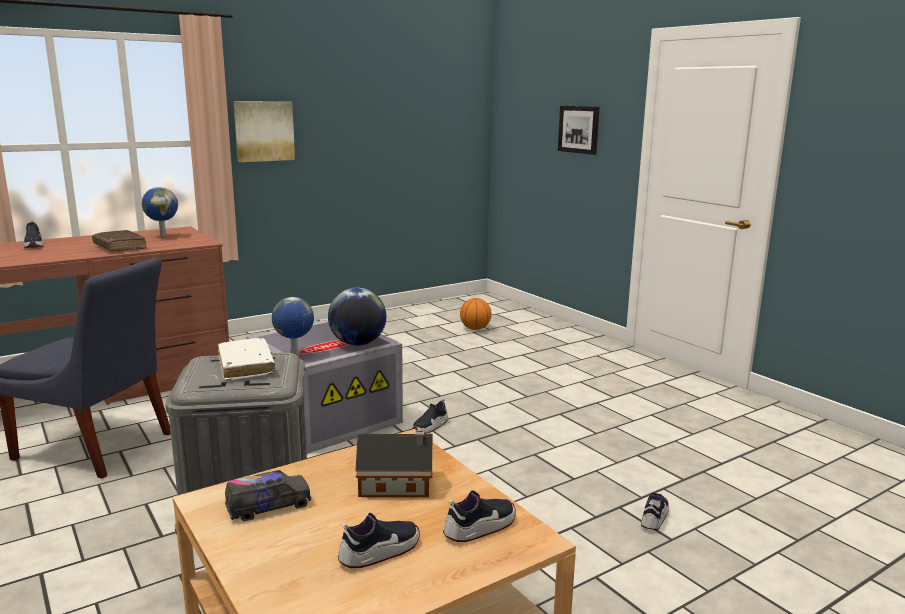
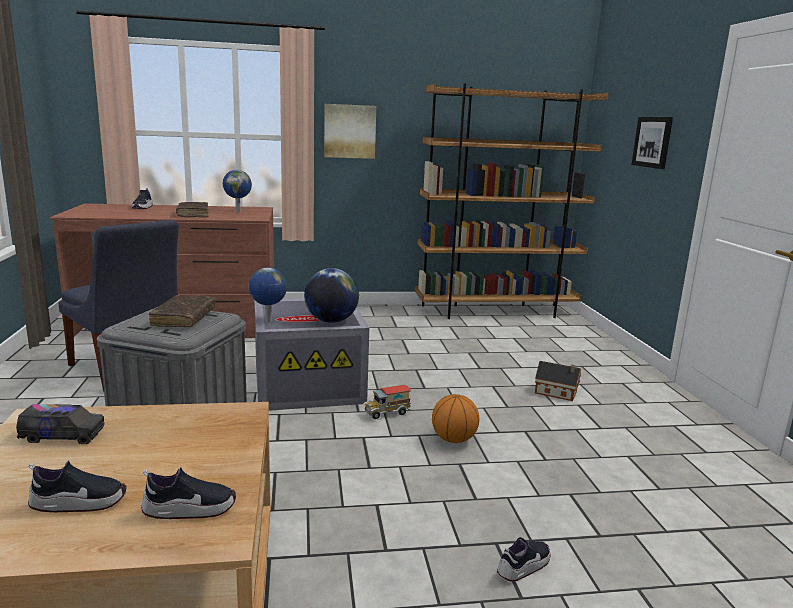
camera: 25 degrees right, 0 degrees up
white book [218,338,275,381] -> brown book [149,295,216,327]
toy house [355,431,433,497] -> toy house moved to [535,361,581,401]
shoe [412,398,448,434] -> toy truck [363,385,411,419]
basketball [460,298,492,330] -> basketball moved to [432,394,479,443]
none -> brown bookcase [415,83,609,319]

